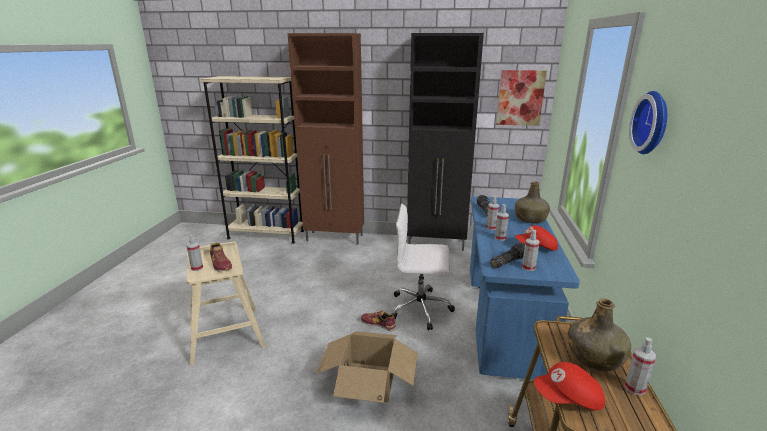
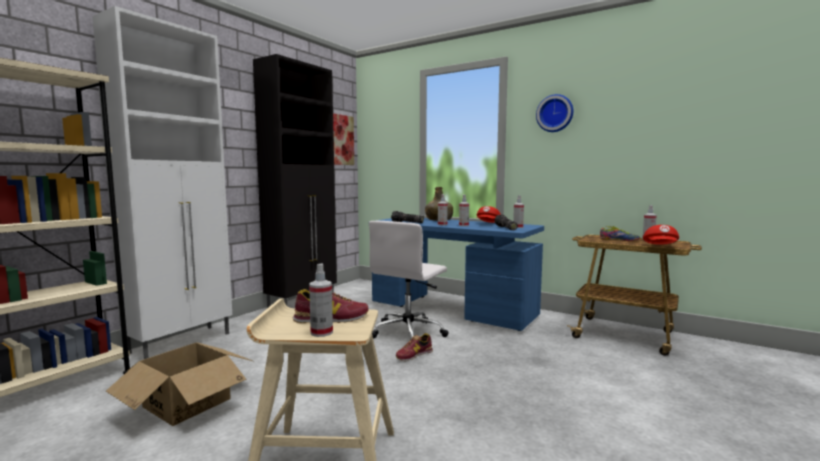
camera: 65 degrees left, 15 degrees down
brown cabinet [287,33,364,245] -> white cabinet [92,6,232,359]
cardboard box [316,331,418,403] -> cardboard box moved to [106,342,252,426]
green bottle [568,299,631,371] -> shoe [600,226,640,241]

